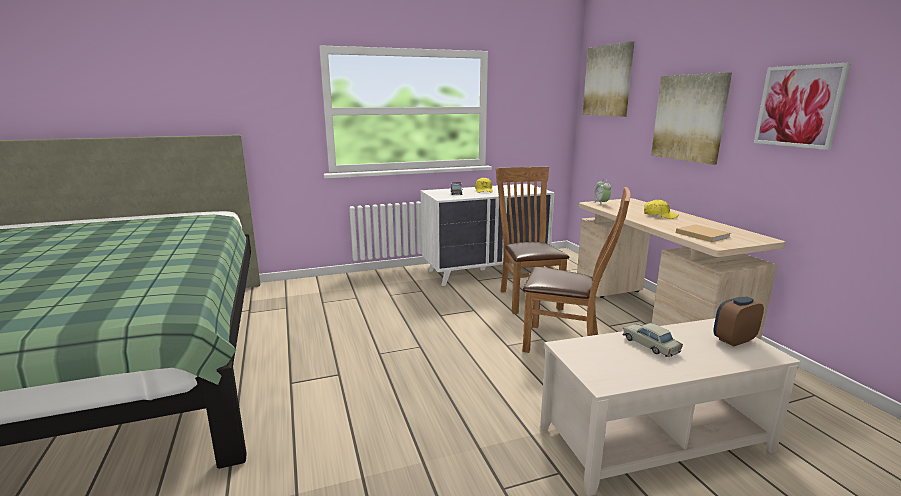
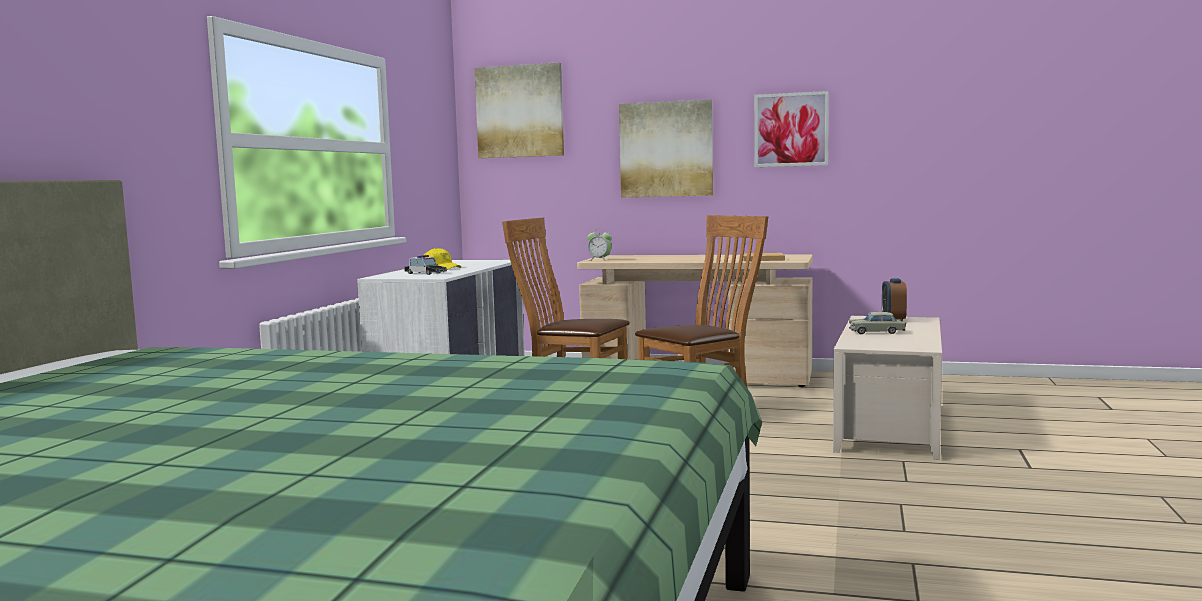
camera: 55 degrees left, 10 degrees down
yellow cap [644,199,678,219] -> none

